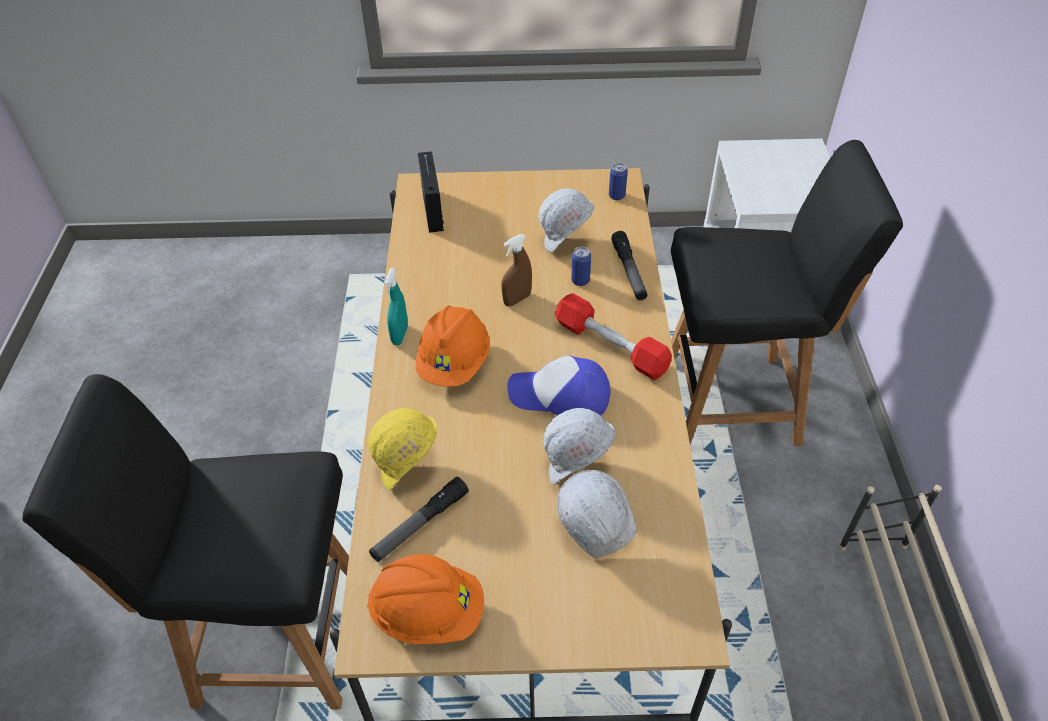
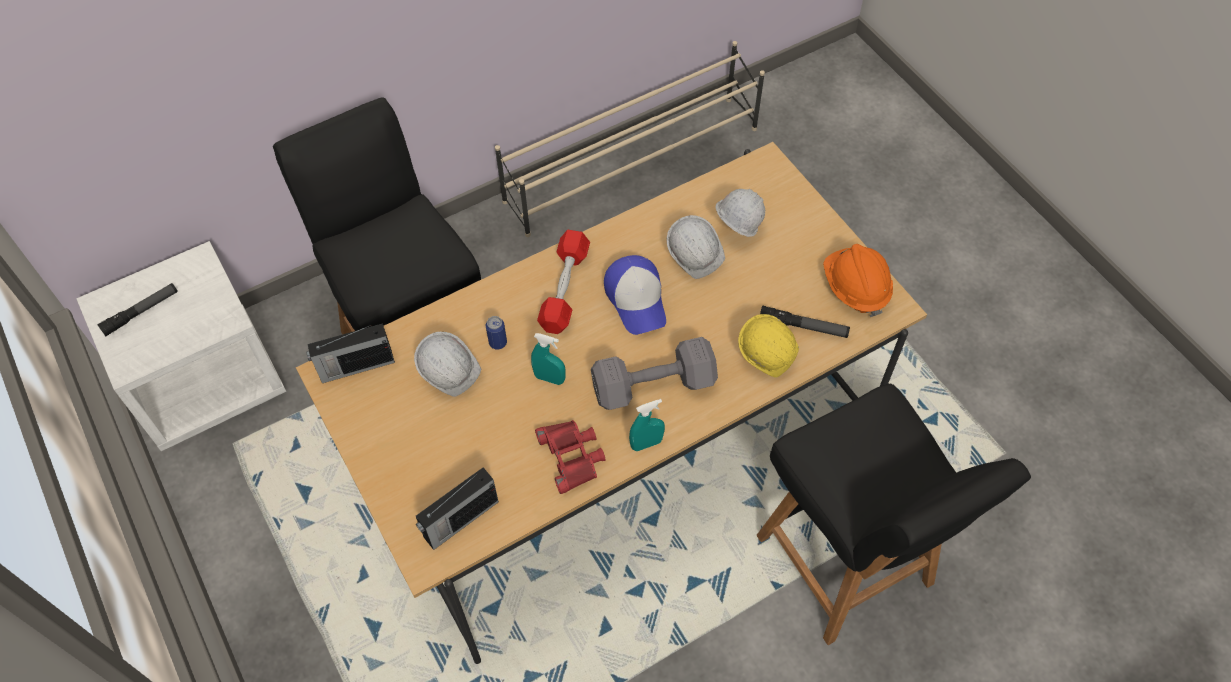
camera: 120 degrees left, 10 degrees up
orange hard hat [416,306,490,387] -> grey dumbbell [591,337,718,410]
brown spray bottle [502,234,532,306] -> turquoise spray bottle [531,333,566,385]
can [609,163,628,200] -> radio [306,323,395,383]
flashlight [611,231,647,300] -> flashlight moved to [97,283,178,336]
none -> red binoculars [535,420,606,494]

